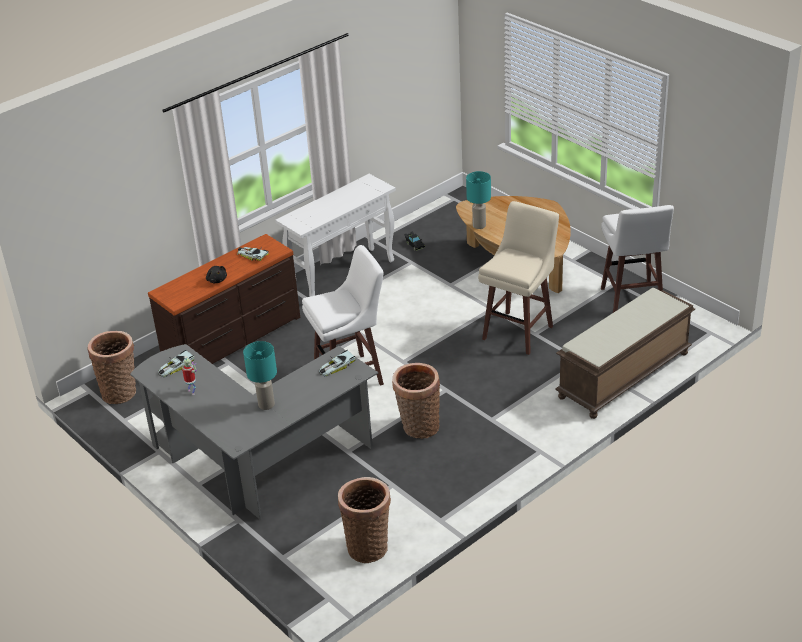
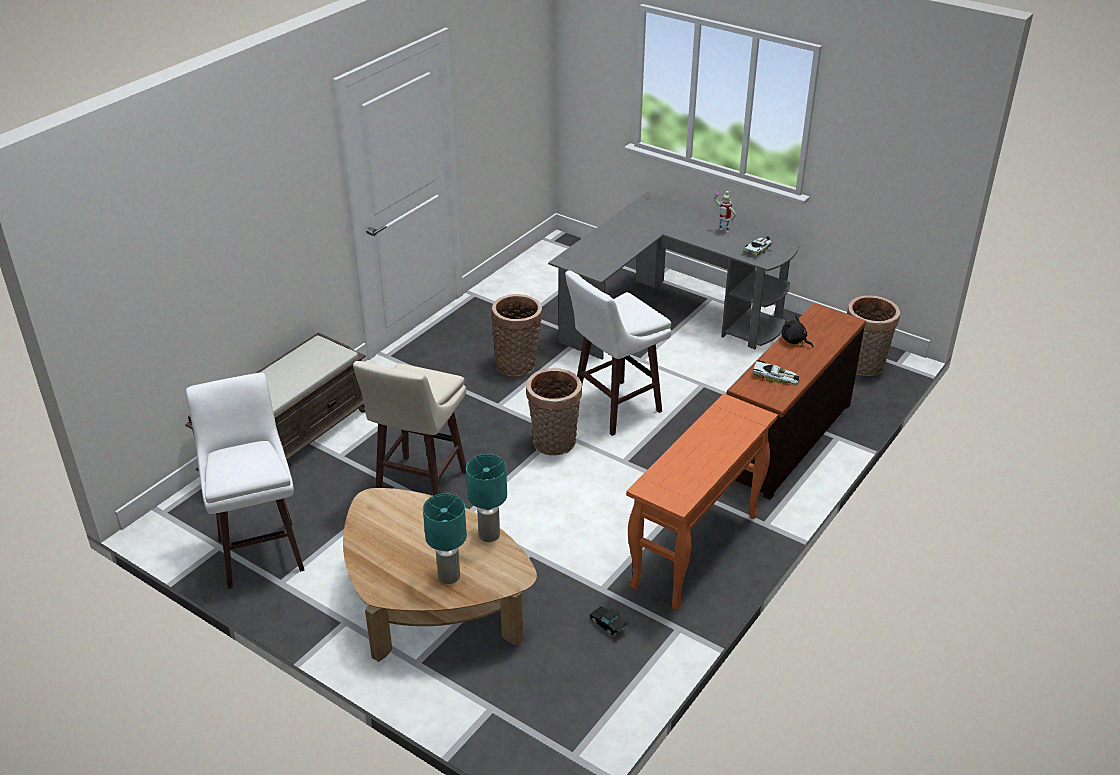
camera: 165 degrees right, 0 degrees up
turquoise table lamp [243,341,277,410] -> turquoise table lamp moved to [423,494,467,584]
white console table [275,174,396,297] -> orange console table [626,393,778,610]
toy car [319,350,356,377] -> none
basket [338,477,391,563] -> basket moved to [526,368,582,456]

